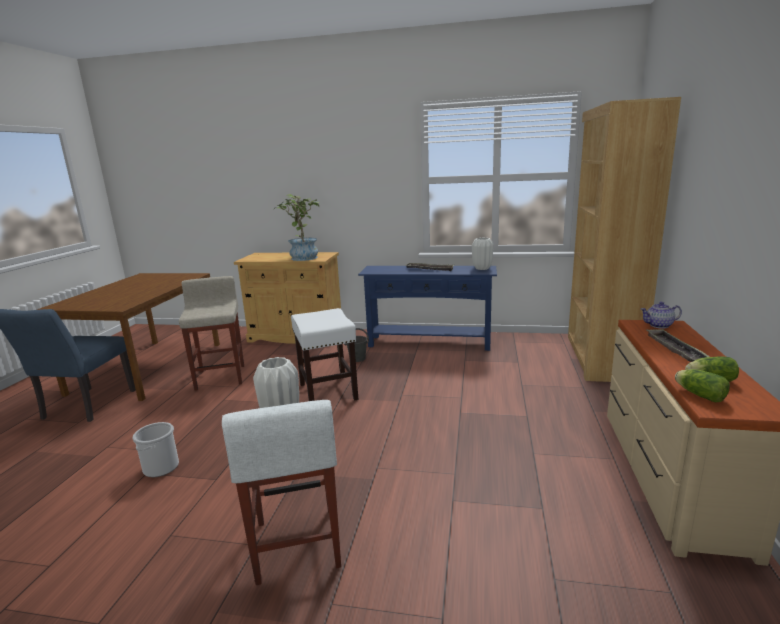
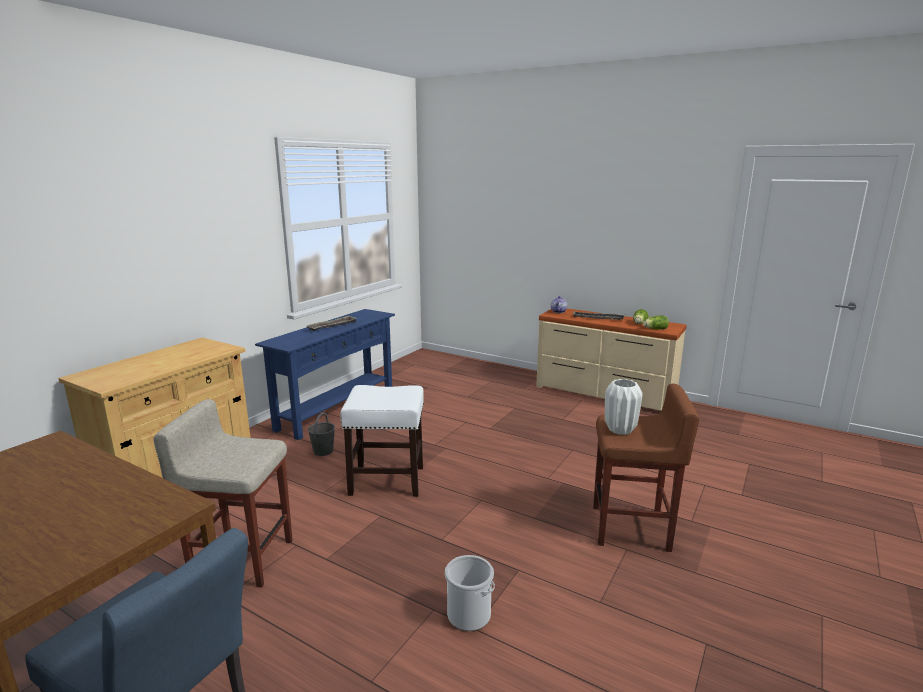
camera: 70 degrees left, 0 degrees up
white stool [222,400,341,585] -> brown stool [593,384,699,552]
potted plant [273,194,319,261] -> none
white vase [472,238,494,270] -> none
brown bookcase [568,97,681,382] -> none

